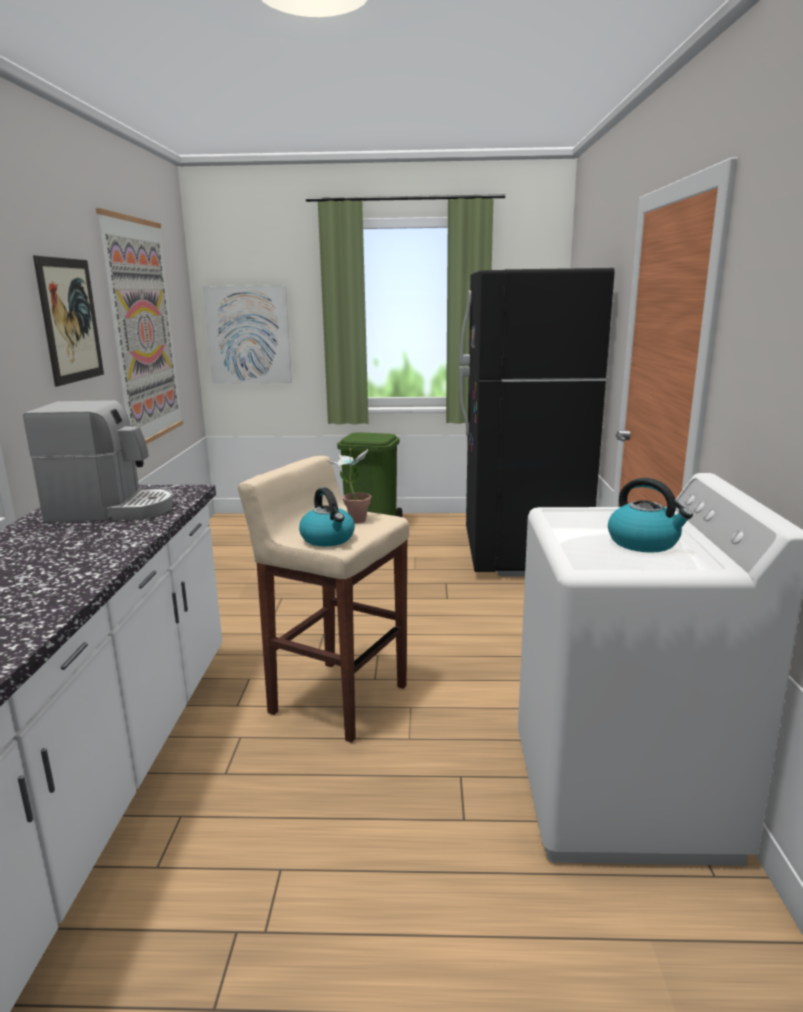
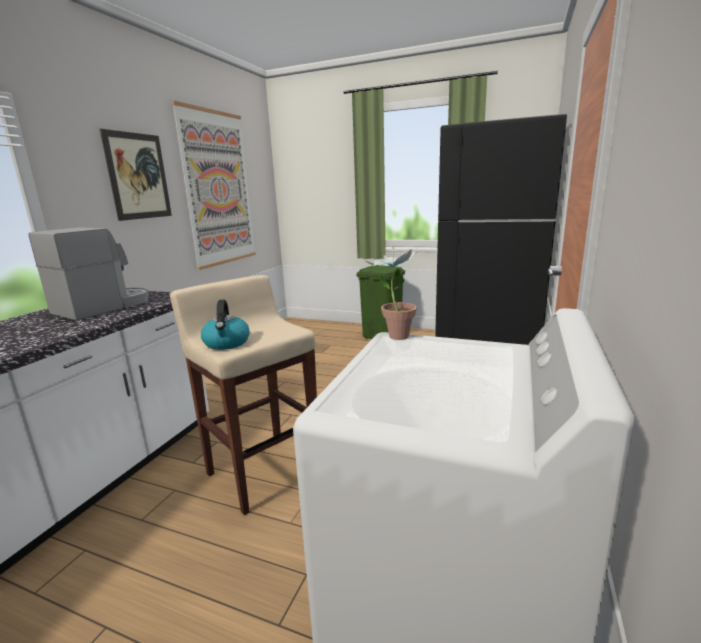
camera: 20 degrees right, 0 degrees up
coffee machine [23,400,173,522] -> coffee machine turned 75 degrees counterclockwise [28,228,149,321]
picture [203,285,292,384] -> none
potted plant [326,448,371,523] -> potted plant moved to [365,246,418,340]
kettle [608,478,693,553] -> none

